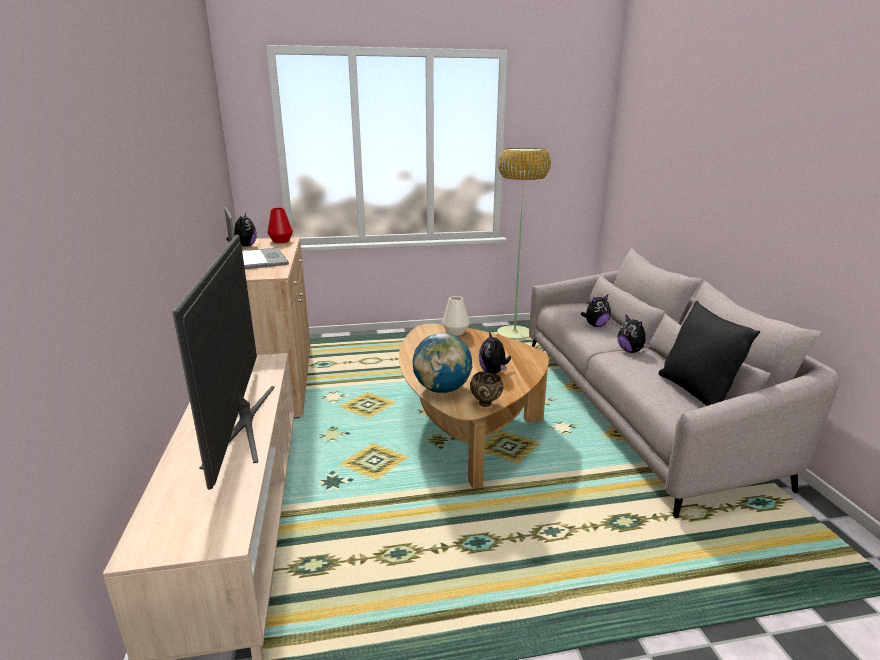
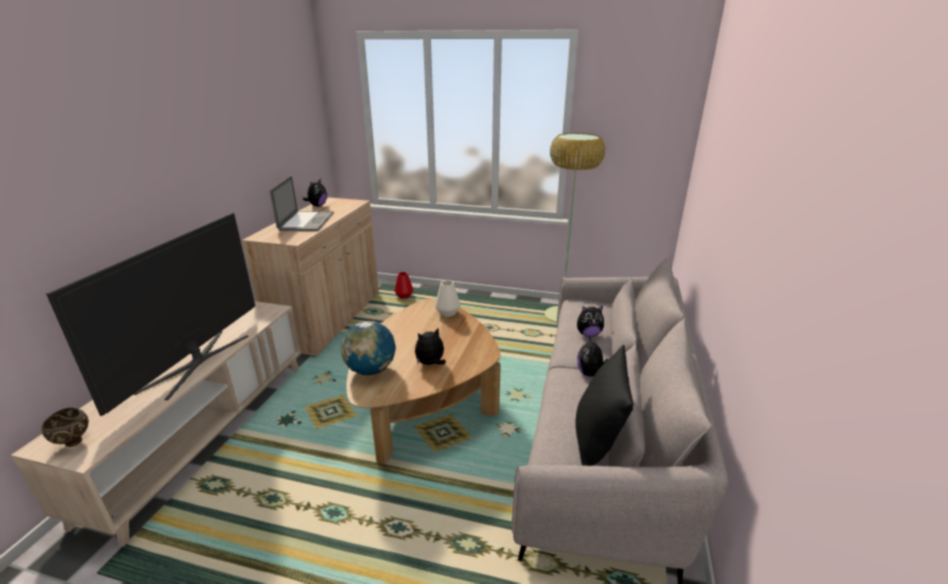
camera: 25 degrees right, 5 degrees up
red vase [267,208,293,243] -> red vase moved to [394,272,413,299]
brown bowl [470,371,503,407] -> brown bowl moved to [41,408,89,447]
plush toy [479,331,511,374] -> plush toy turned 45 degrees clockwise [415,328,446,365]

